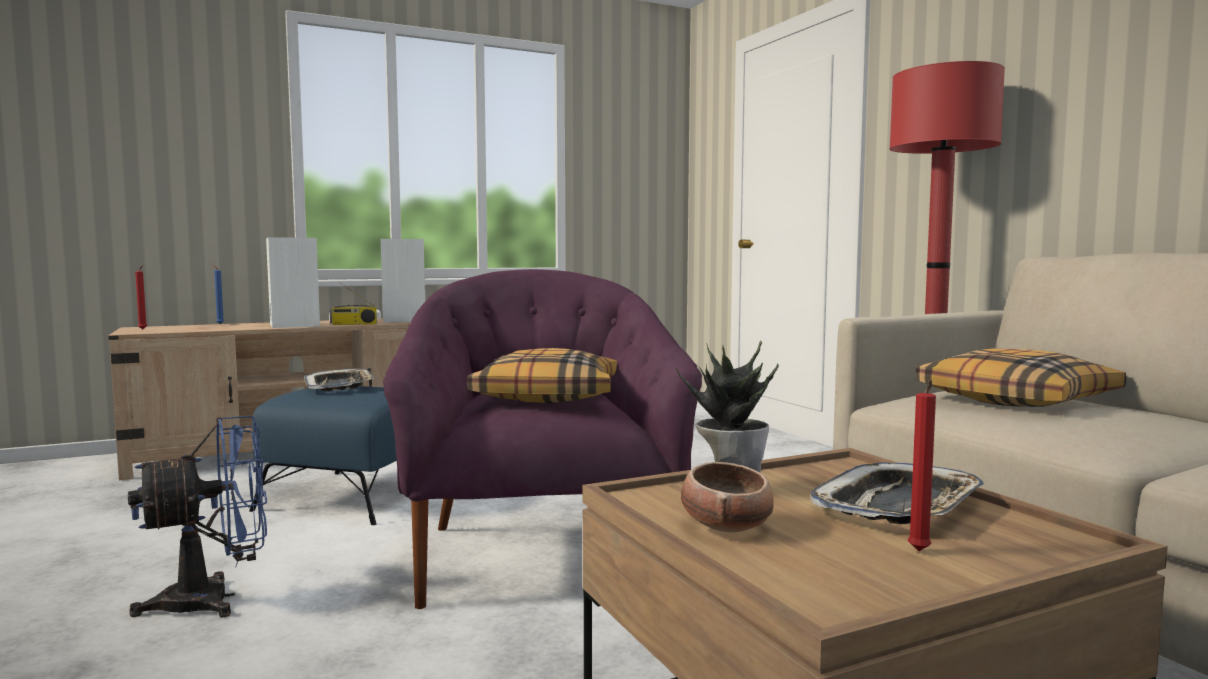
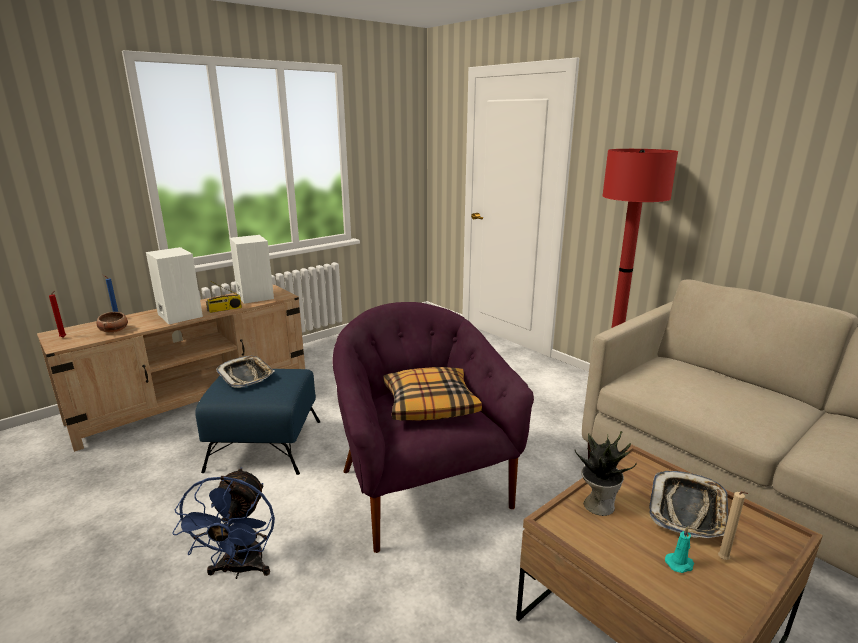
camera: 15 degrees left, 15 degrees up
blue fan [128,416,267,617] -> blue fan turned 135 degrees clockwise [172,467,275,579]
bowl [681,462,774,532] -> bowl moved to [97,312,128,333]
red candle [908,379,936,551] -> beige candle [718,492,748,560]
pillow [916,349,1126,407] -> none
none -> turquoise candle [665,526,694,573]

